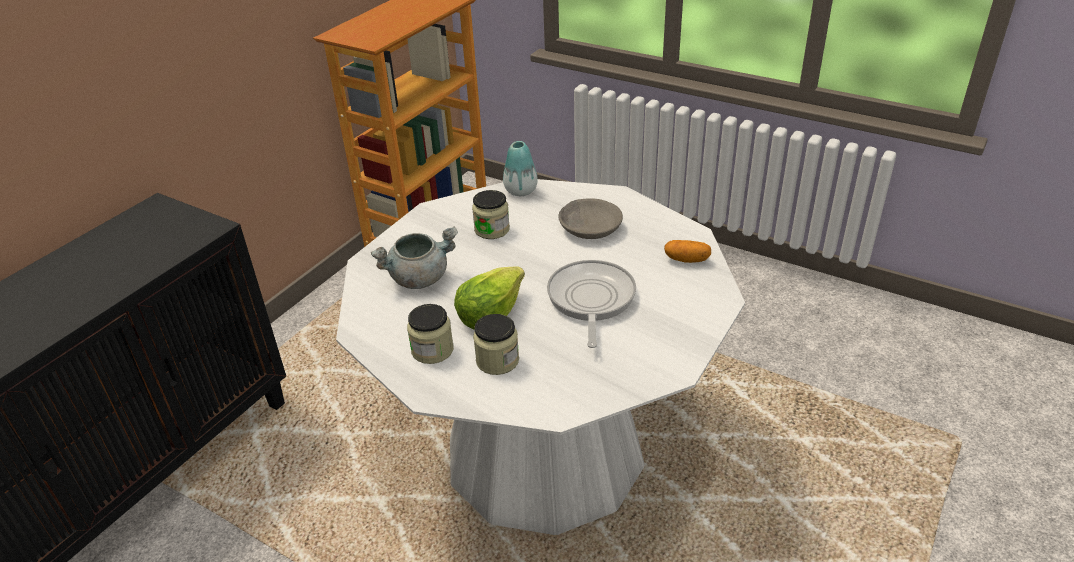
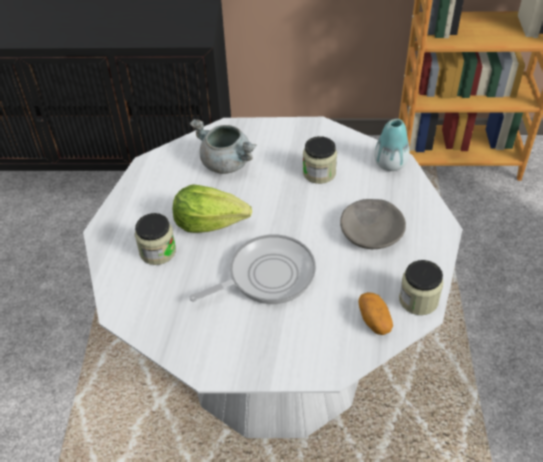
camera: 60 degrees right, 10 degrees up
jar [407,304,454,364] -> jar moved to [399,260,444,315]

